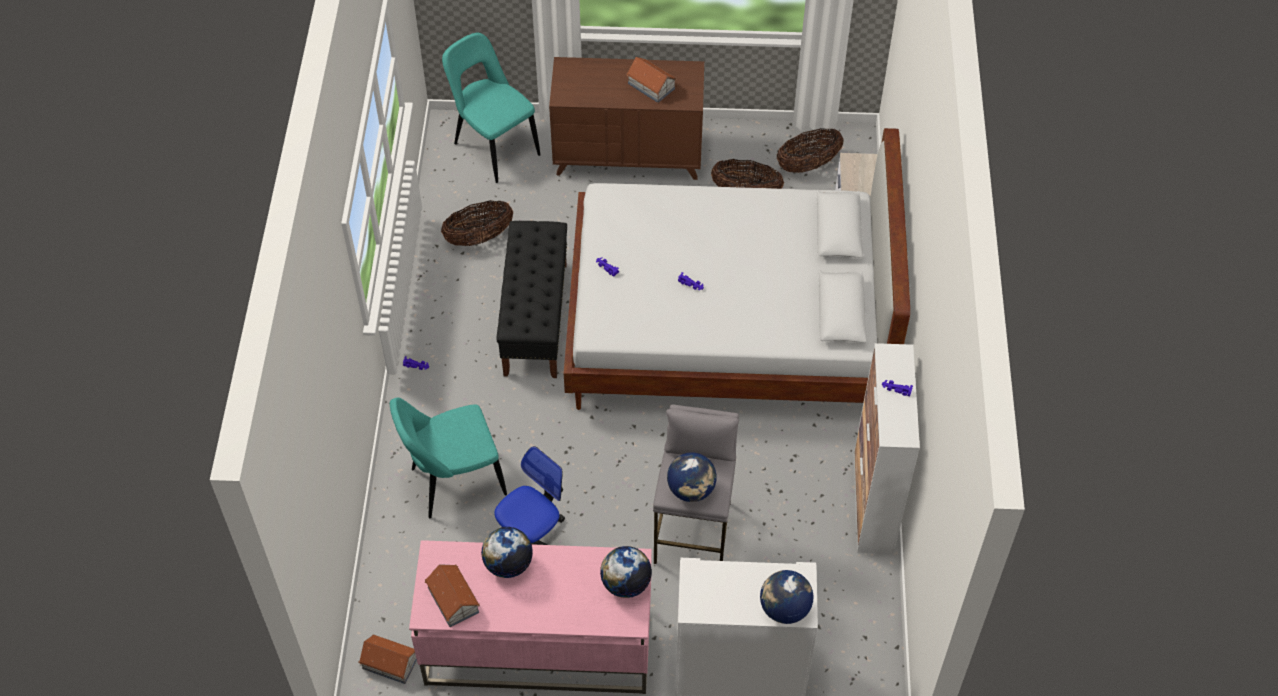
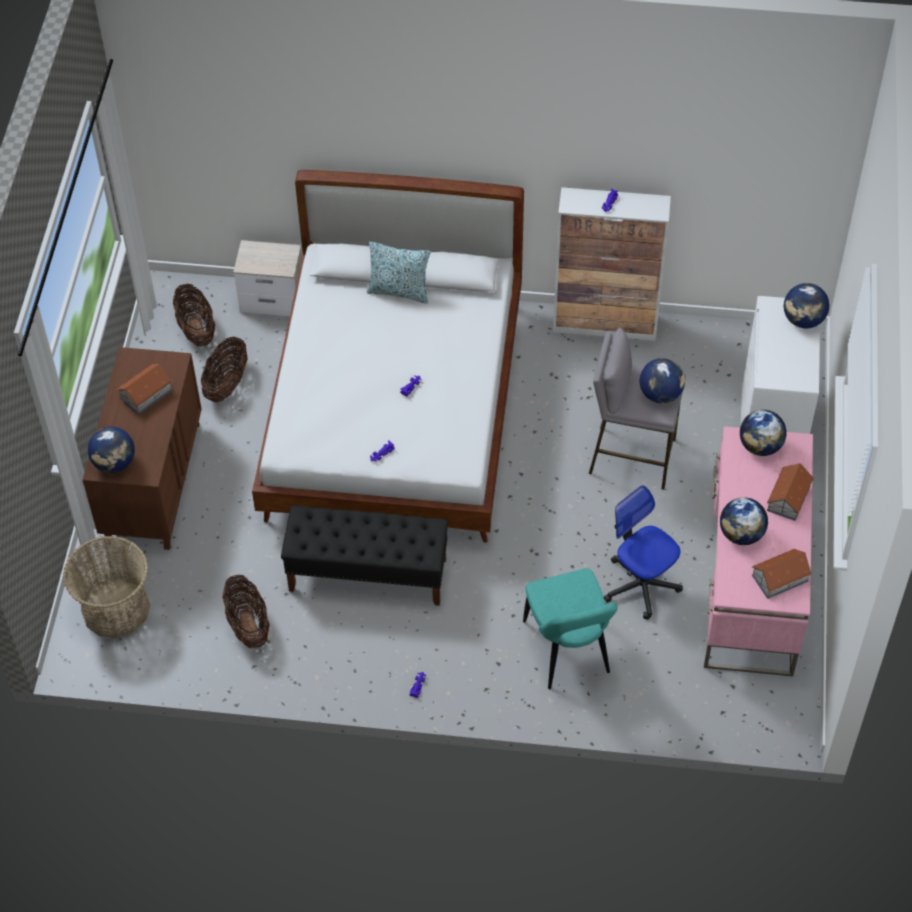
camera: 85 degrees left, 0 degrees up
toy house [358,634,417,684] -> toy house moved to [767,463,814,521]
turquoise chair [442,33,541,183] -> basket [63,536,150,638]
none -> globe [88,427,135,473]
none -> pillow [367,242,431,304]

